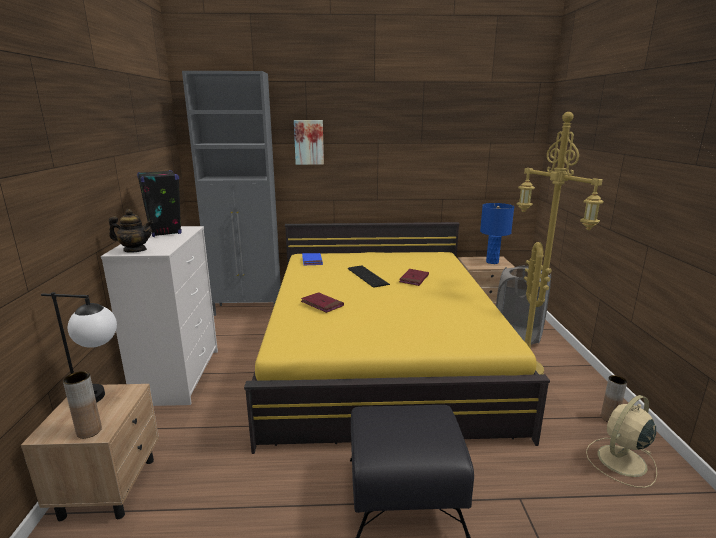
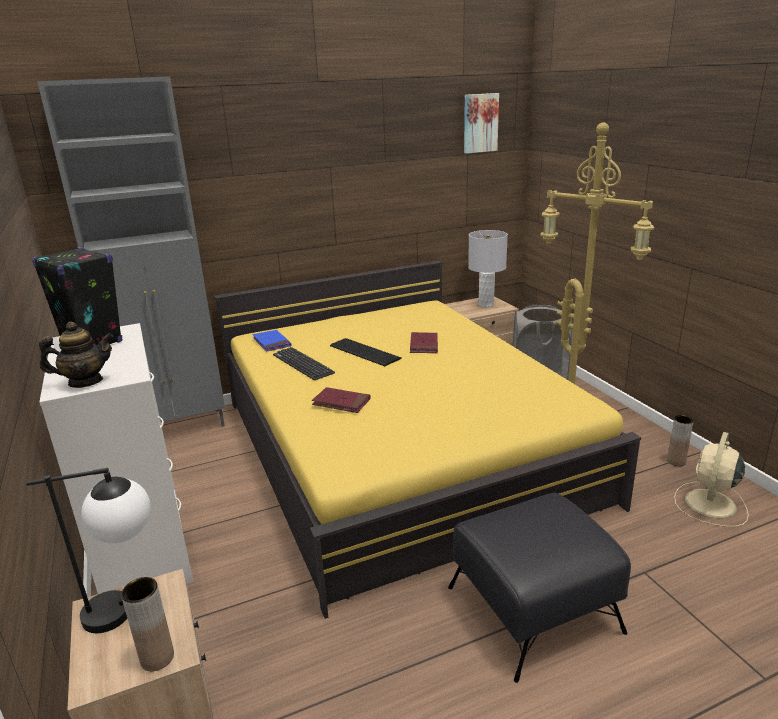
camera: 20 degrees left, 5 degrees up
picture [294,120,324,165] -> picture moved to [464,93,499,154]
blue table lamp [480,203,514,264] -> grey table lamp [468,230,508,307]
none -> keyboard [273,347,335,380]

